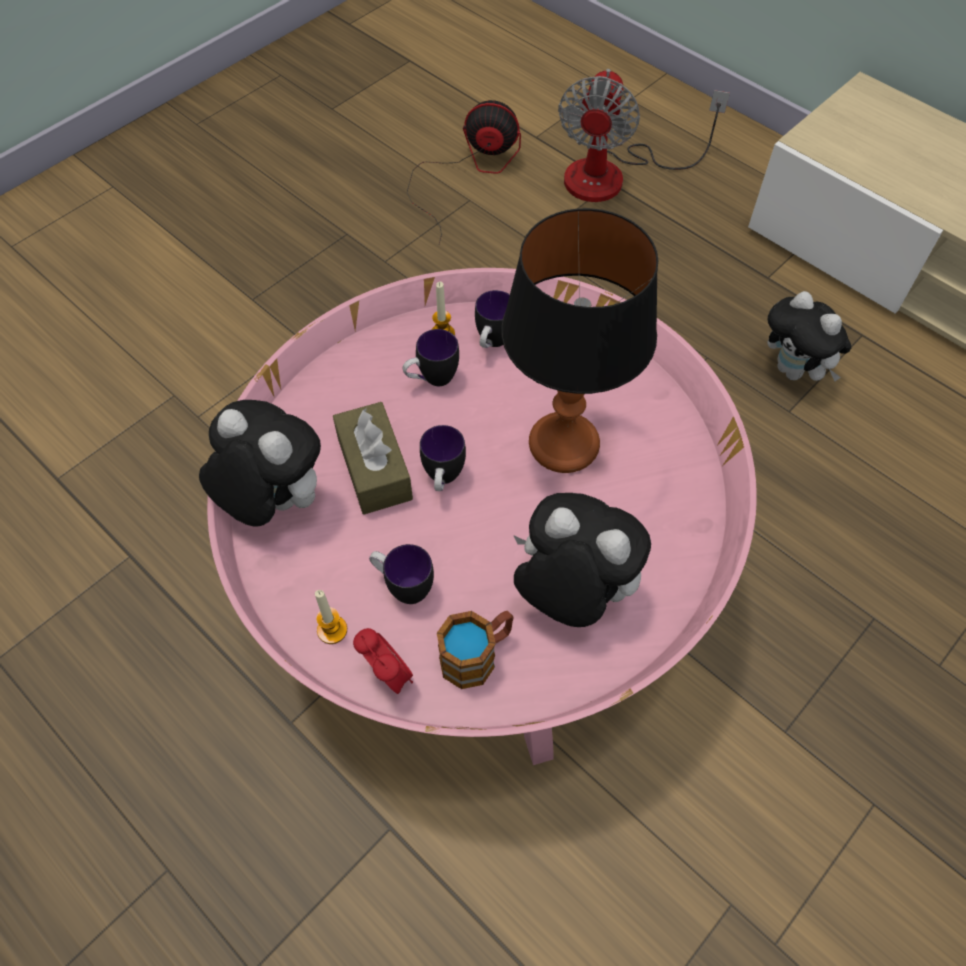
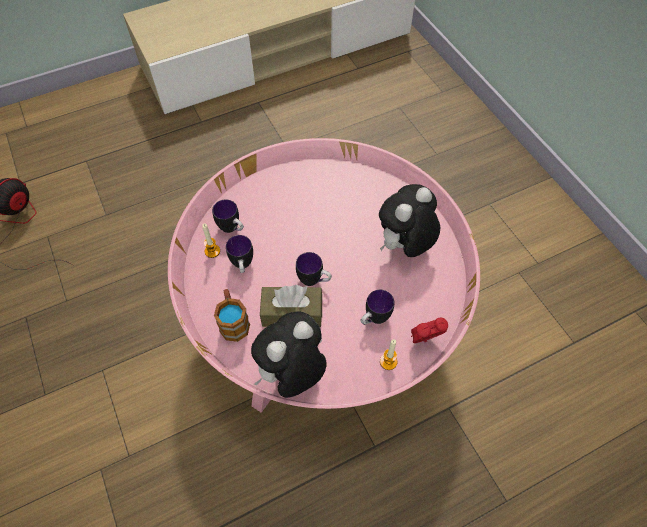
camera: 70 degrees left, 0 degrees up
mug [437,611,514,689] -> mug moved to [214,289,250,342]
table lamp [501,208,658,473] -> none
fan [558,69,730,202] -> none
plush toy [767,291,851,382] -> none

